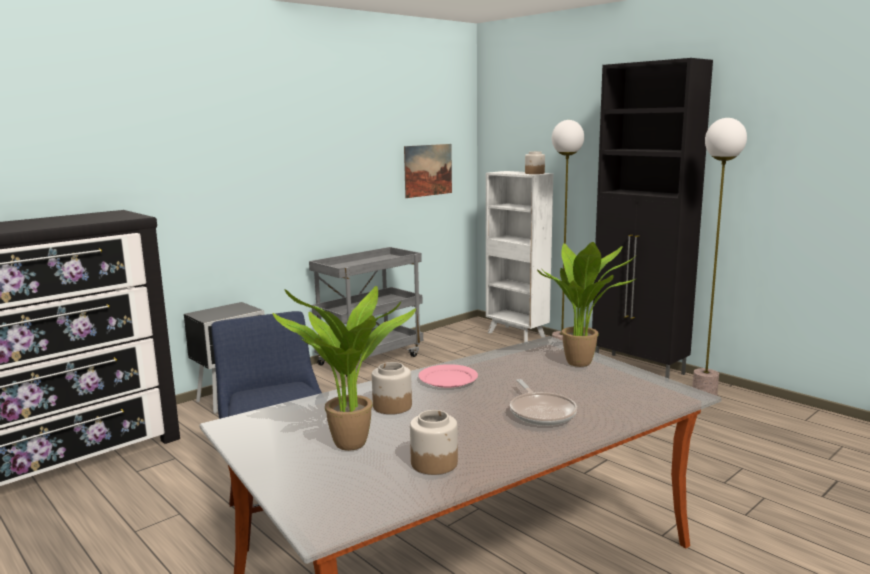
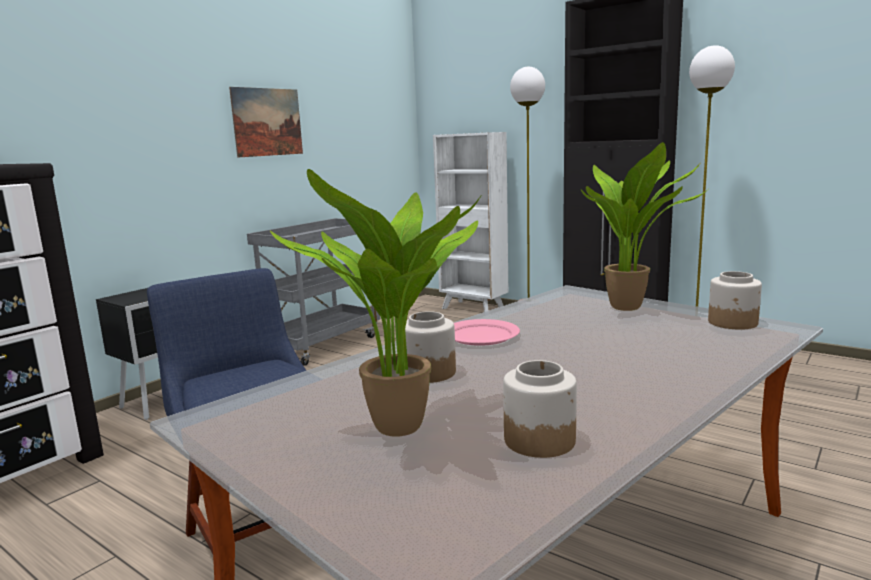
camera: 10 degrees left, 0 degrees up
picture [404,144,452,198] -> picture moved to [229,87,303,158]
frying pan [510,379,577,426] -> none
jar [525,151,545,174] -> jar moved to [708,271,762,330]

